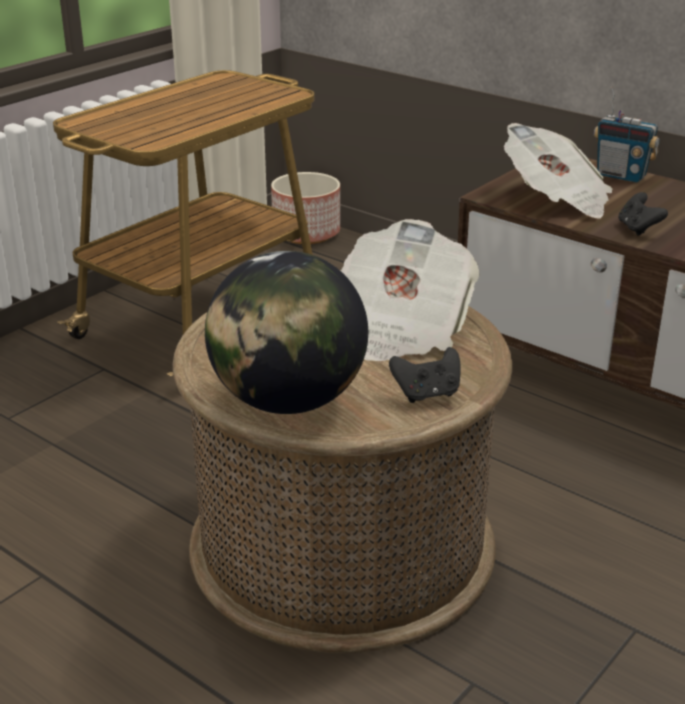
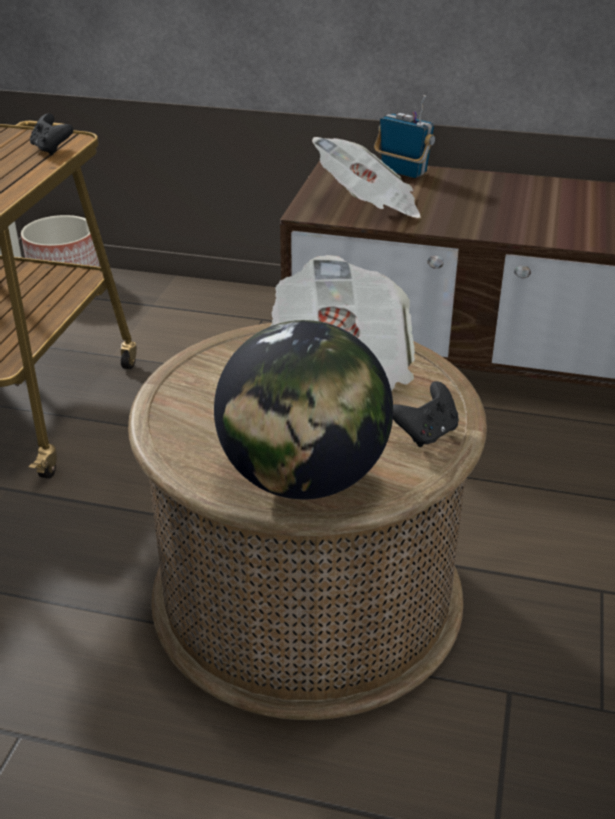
camera: 25 degrees left, 5 degrees up
radio [594,87,660,182] -> radio turned 150 degrees counterclockwise [374,95,435,178]
black game controller [618,192,668,236] -> black game controller moved to [30,113,73,156]

